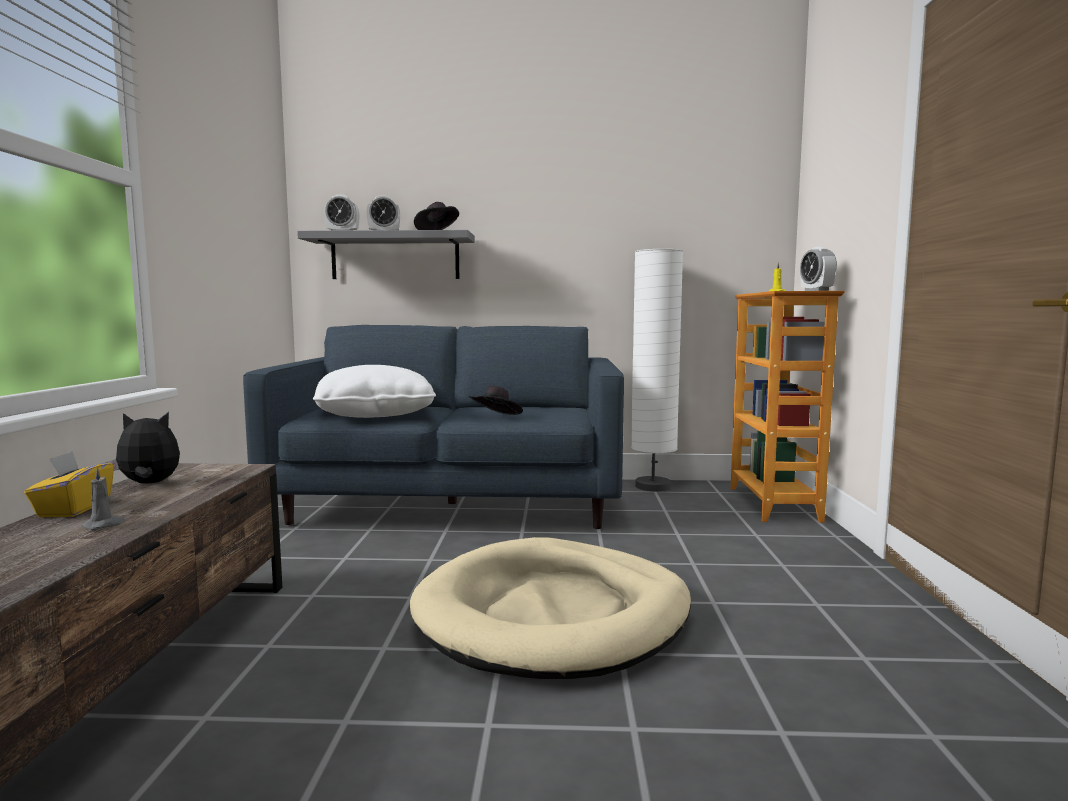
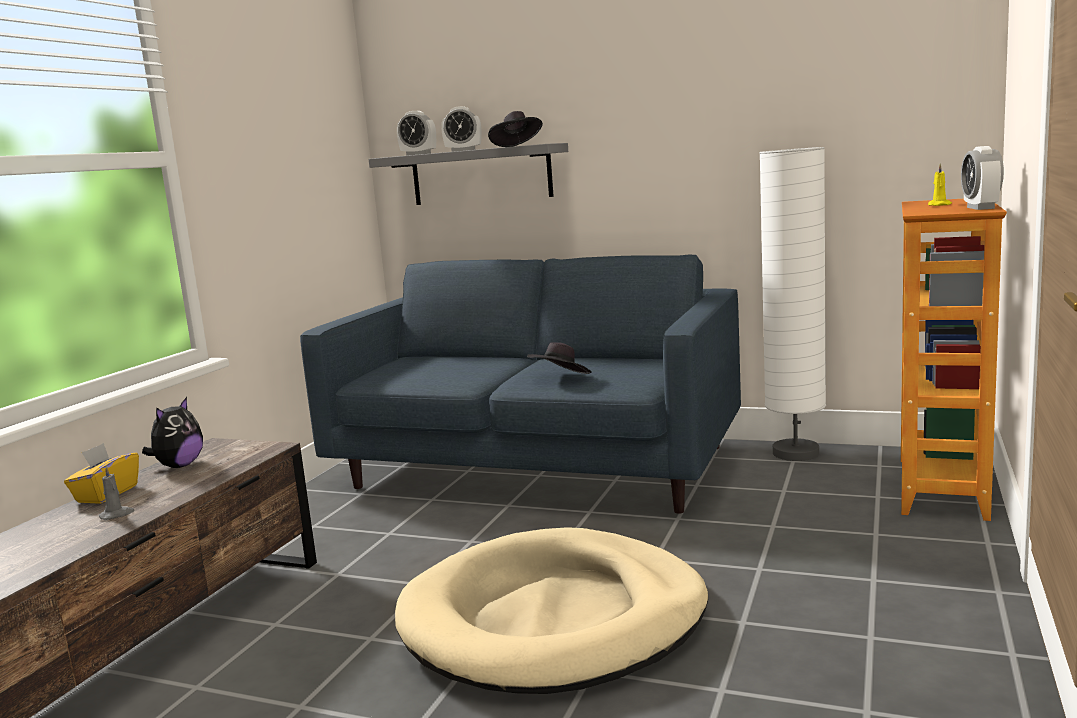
camera: 20 degrees right, 5 degrees up
plush toy [105,412,180,483] -> plush toy turned 105 degrees clockwise [142,397,203,468]
white pillow [313,365,436,418] -> none

